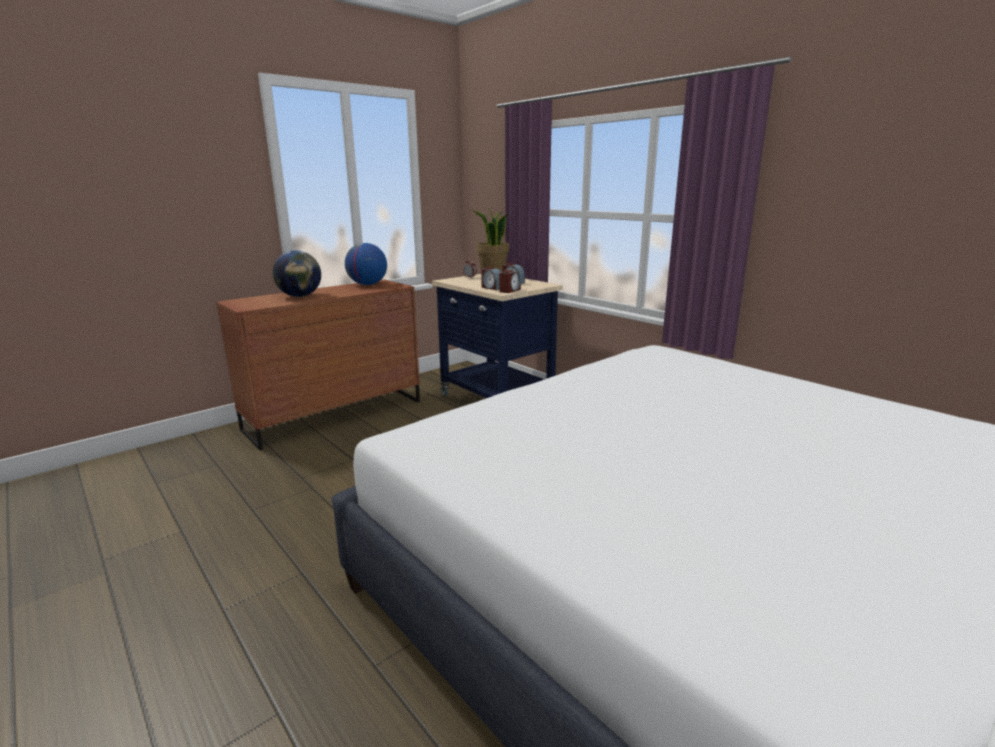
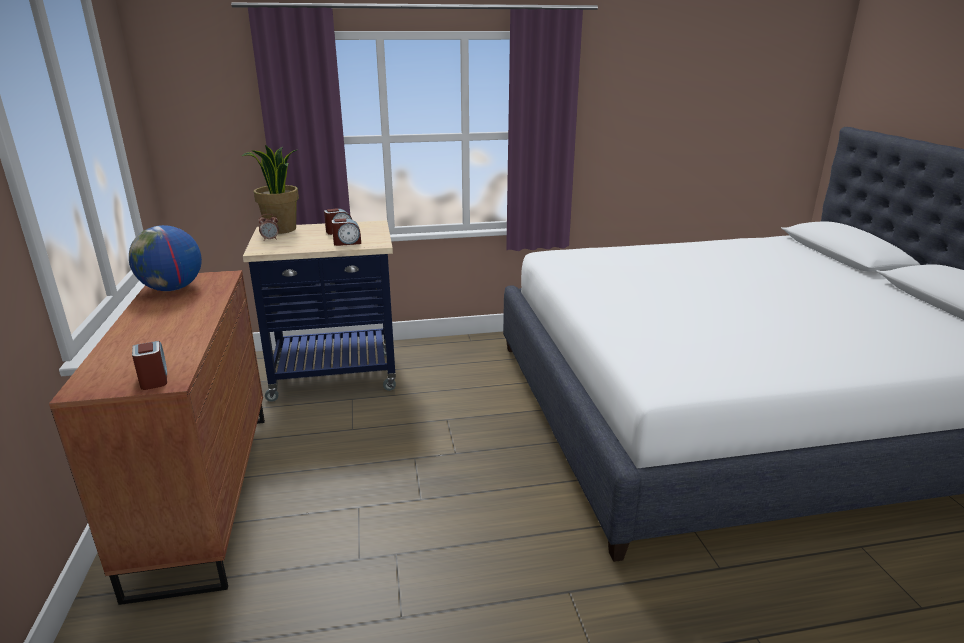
camera: 60 degrees left, 5 degrees up
globe [273,250,321,297] -> none
alarm clock [499,270,521,293] -> alarm clock moved to [132,341,167,390]

